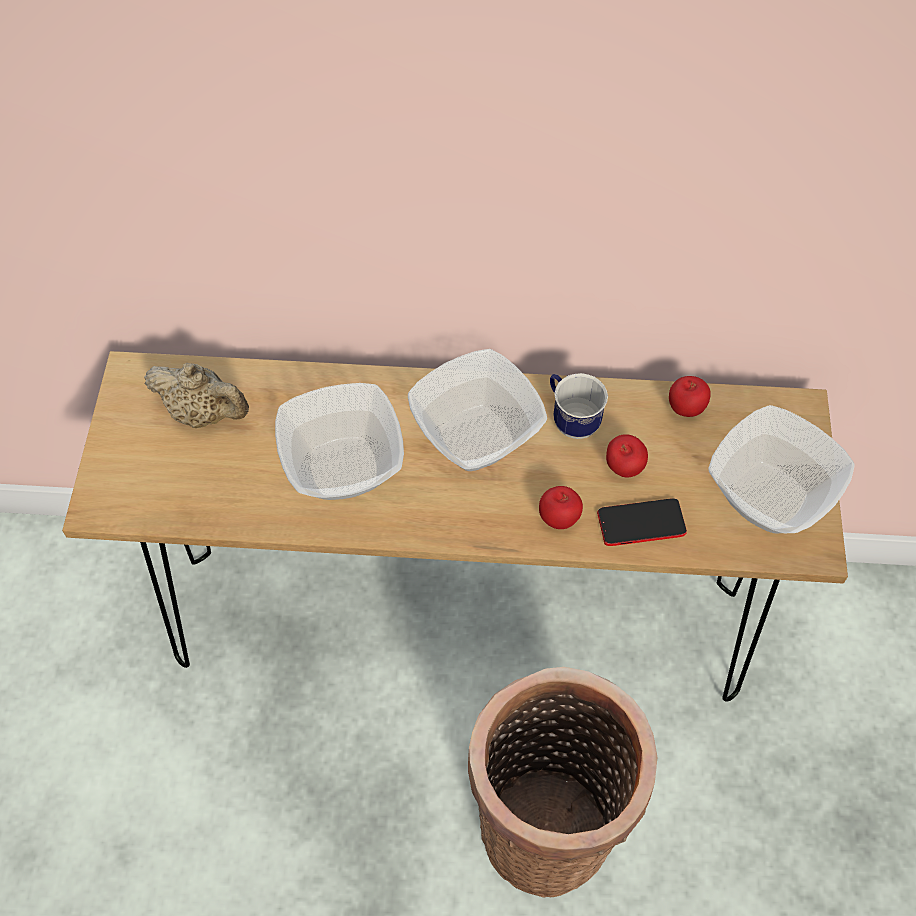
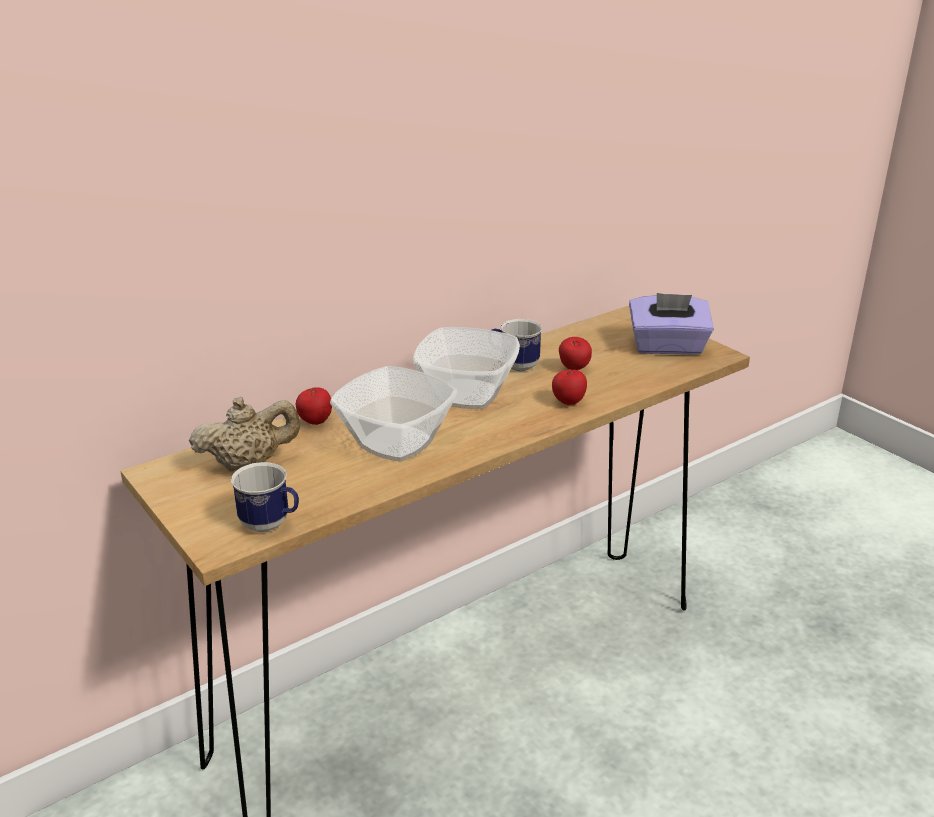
camera: 40 degrees left, 30 degrees down
basket [468,667,657,898] -> none
phone [597,498,687,546] -> none
apple [669,376,711,417] -> apple moved to [296,387,332,425]
bowl [708,405,855,533] -> purple tissue box [629,293,714,355]
none -> mug [231,462,299,532]

